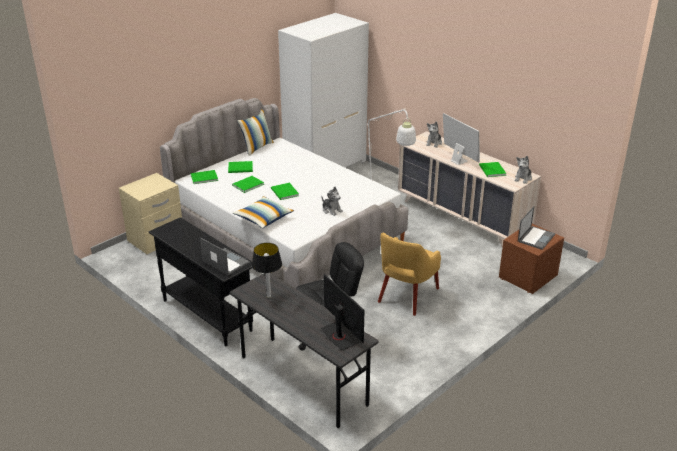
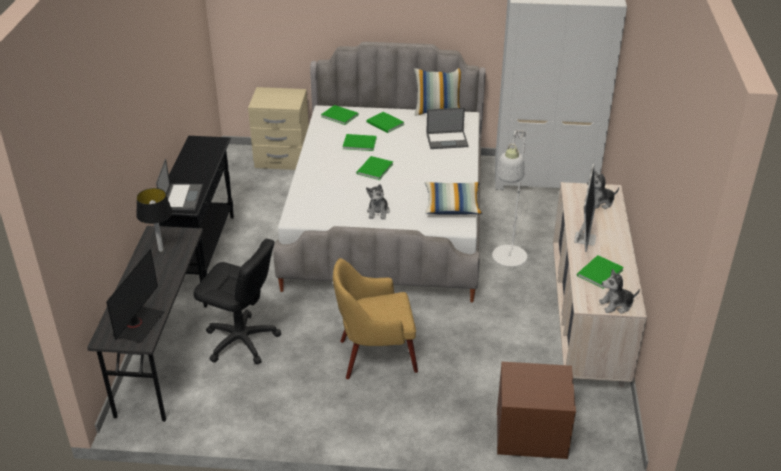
camera: 50 degrees right, 5 degrees up
pillow [233,196,294,228] -> pillow moved to [425,182,482,215]
laptop [518,206,555,250] -> laptop moved to [426,108,469,149]

